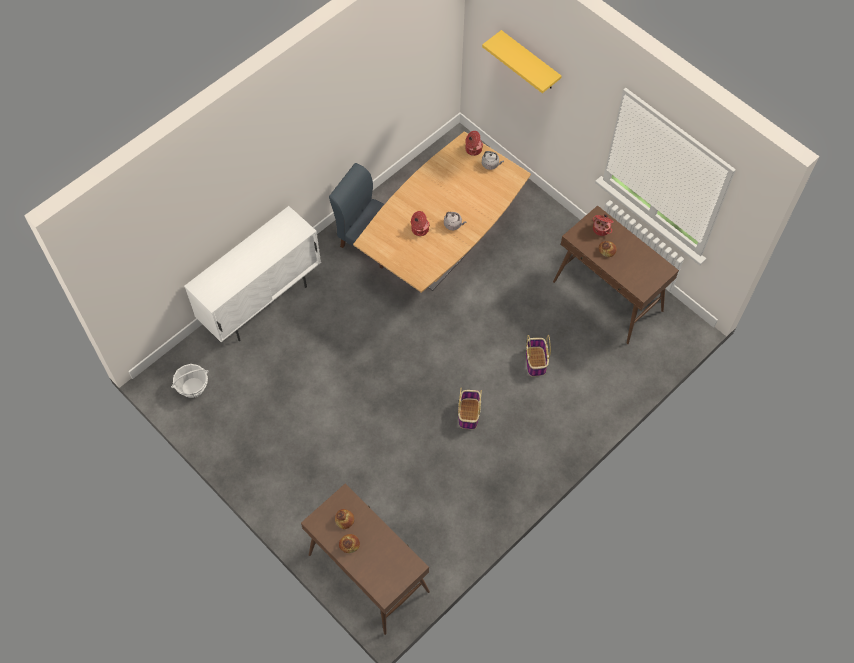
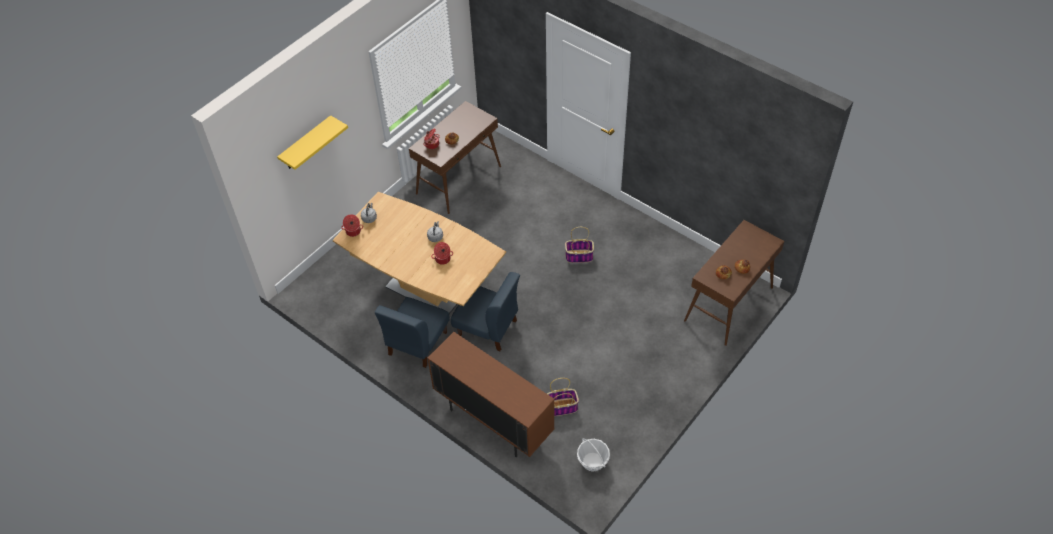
camera: 95 degrees left, 10 degrees down
white cabinet [184,206,321,342] -> brown cabinet [427,332,555,457]
basket [526,335,551,377] -> basket moved to [547,378,579,416]
none -> blue chair [451,272,520,351]

